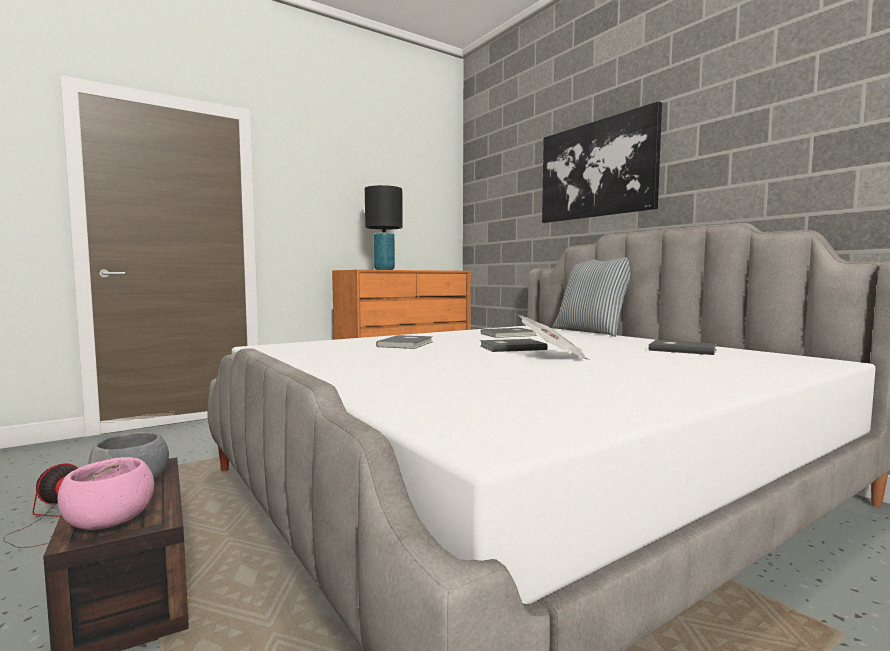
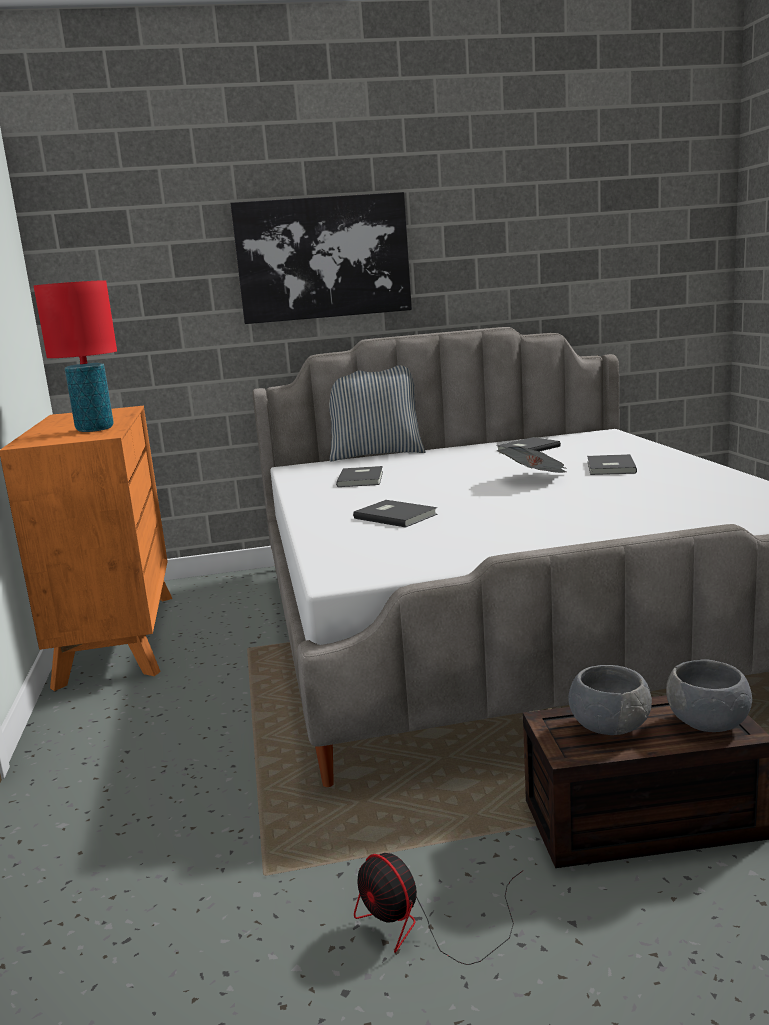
camera: 65 degrees left, 10 degrees up
pink bowl [57,457,154,530] -> grey bowl [666,659,752,732]
black table lamp [365,185,403,270] -> red table lamp [34,280,117,432]
grey book [480,339,548,352] -> grey book moved to [587,454,637,475]

